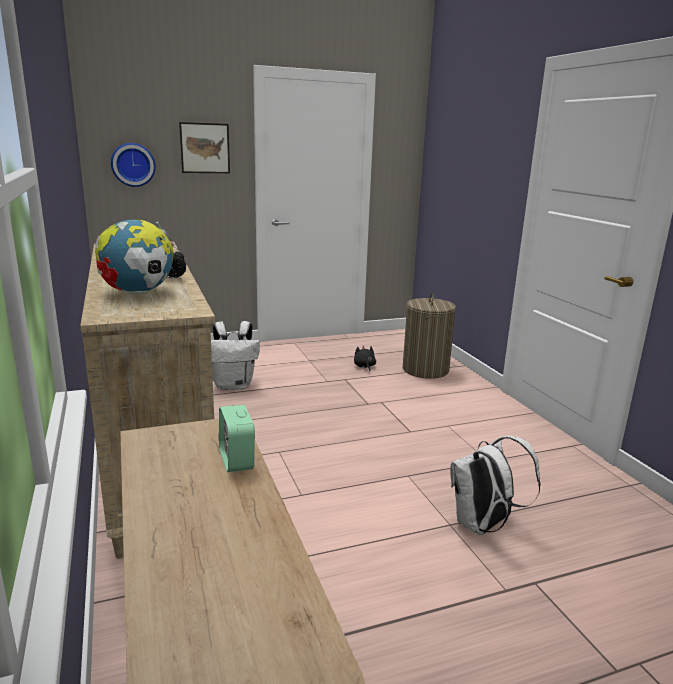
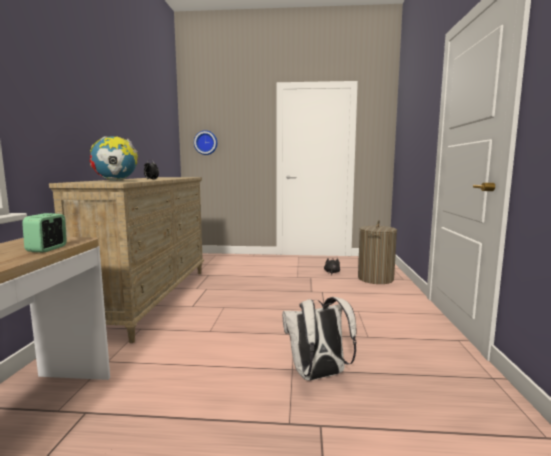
camera: 25 degrees right, 10 degrees down
picture [179,122,230,173] -> none
white backpack [211,321,260,390] -> none

